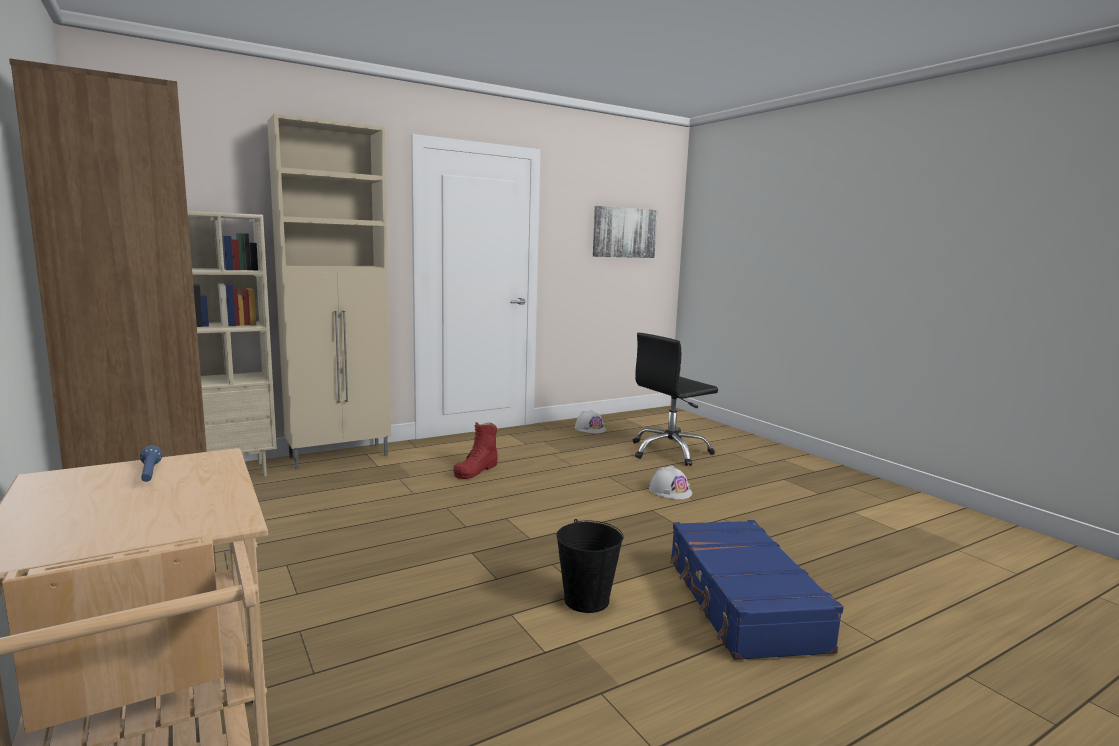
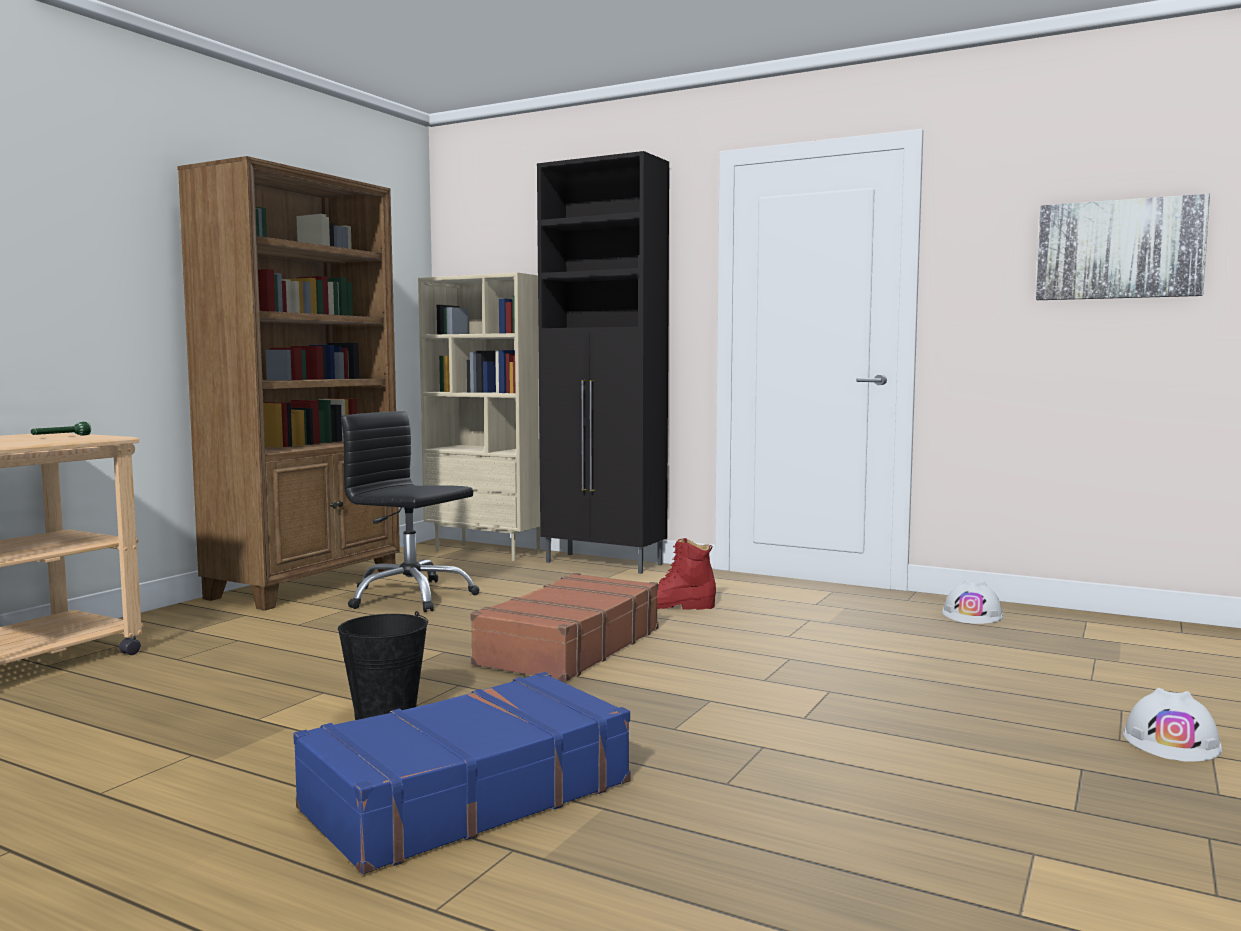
camera: 60 degrees right, 5 degrees down
blue flashlight [140,445,162,482] -> green flashlight [31,422,91,436]
beige cabinet [267,113,391,469] -> black cabinet [537,151,669,574]
black office chair [633,333,718,466] -> black office chair moved to [341,411,479,612]
white hard hat [649,465,692,499] -> white hard hat moved to [1123,688,1222,762]
none -> brown suitcase [470,573,658,682]

